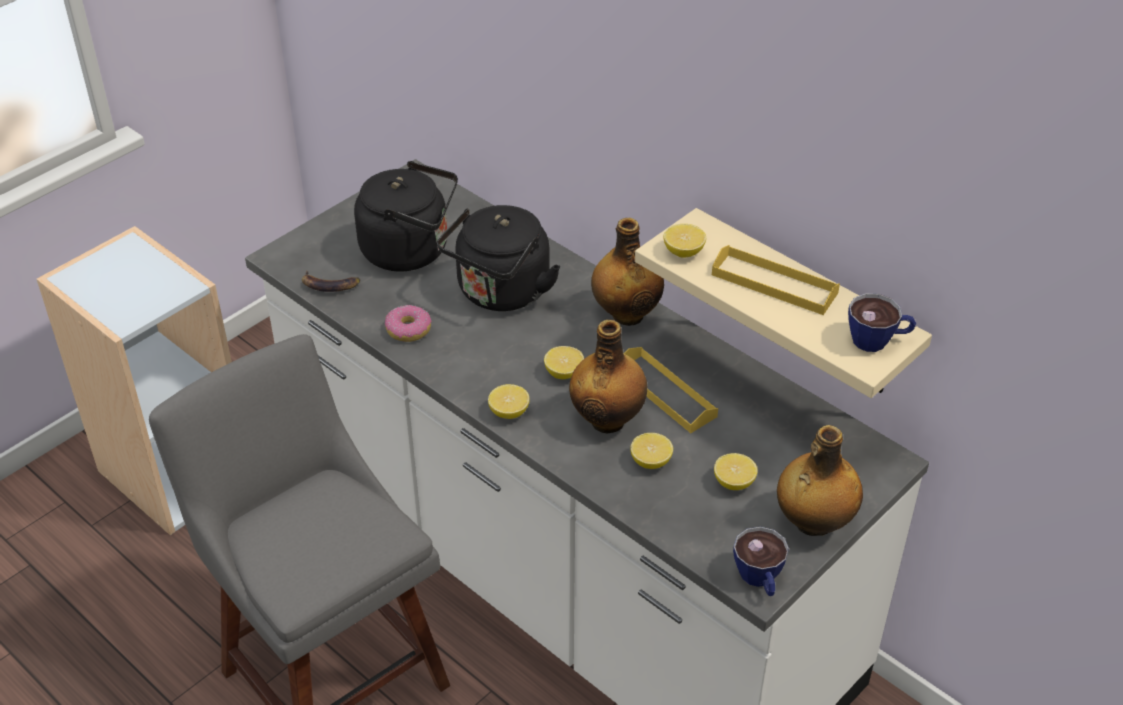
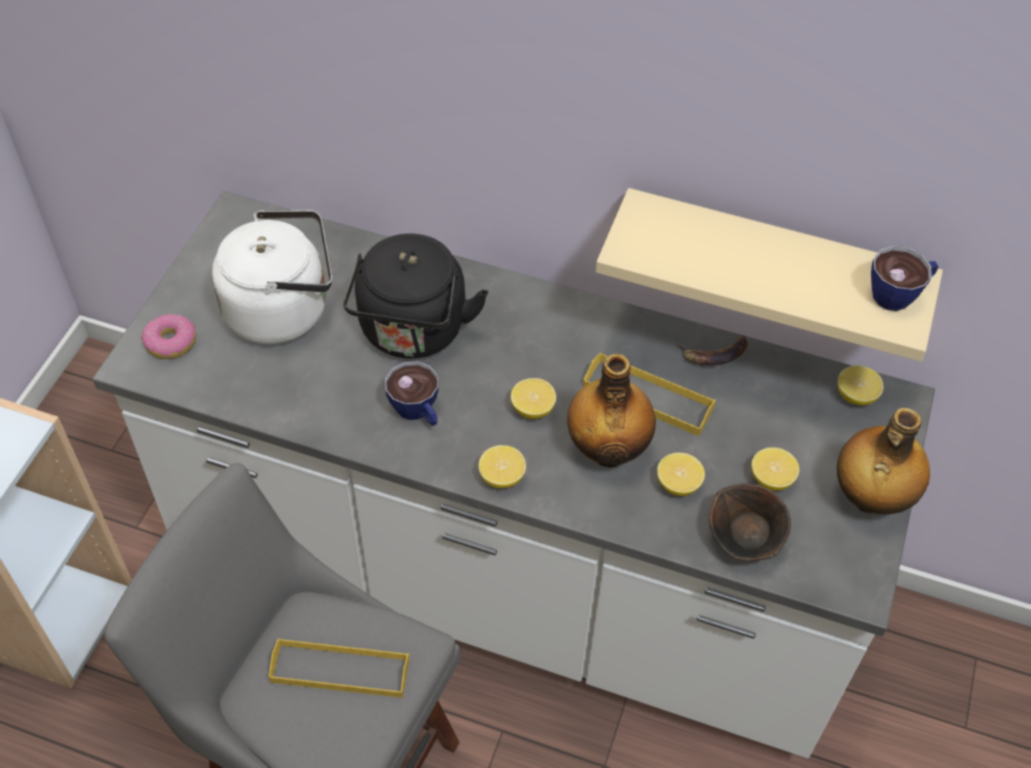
camera: 25 degrees left, 10 degrees up
banana [302,270,360,292] -> banana moved to [676,335,748,366]
black kettle [354,161,458,271] -> white kettle [212,210,332,344]
donut [385,305,432,342] -> donut moved to [141,314,196,359]
bottle [591,218,664,326] -> none
lemon [663,224,706,258] -> lemon moved to [838,365,884,405]
yellow tray [712,245,840,315] -> yellow tray moved to [269,638,409,698]
cup [733,527,789,596] -> cup moved to [385,361,439,426]
none -> brown bowl [709,483,791,561]

